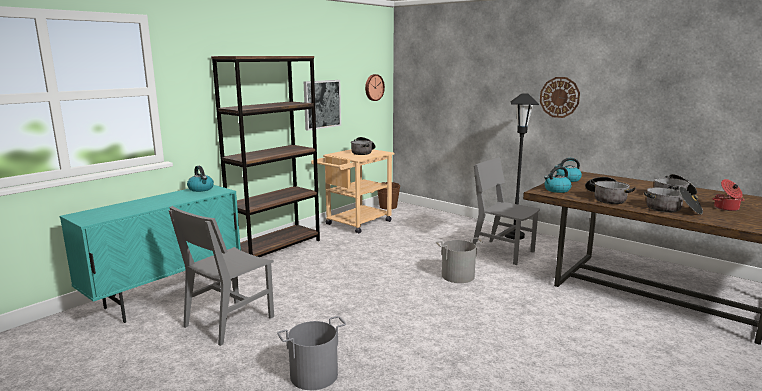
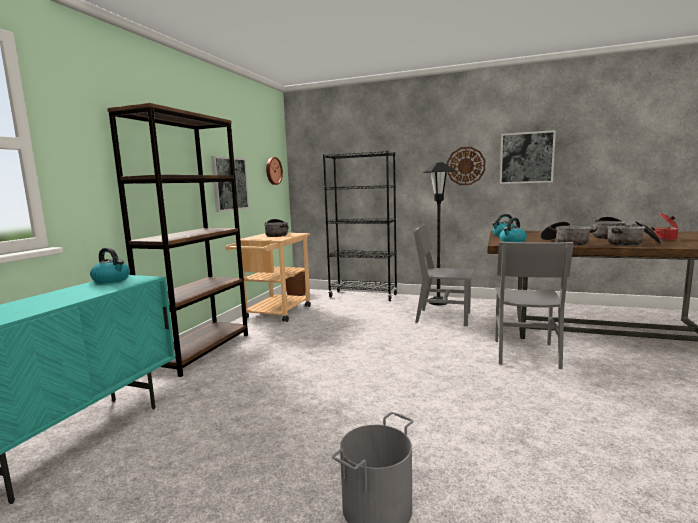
camera: 20 degrees left, 5 degrees down
grey chair [169,206,274,346] -> grey chair moved to [495,241,574,369]
grey bucket [436,238,483,283] -> none
none -> black bookcase [323,151,398,301]
none -> picture [500,130,556,184]

